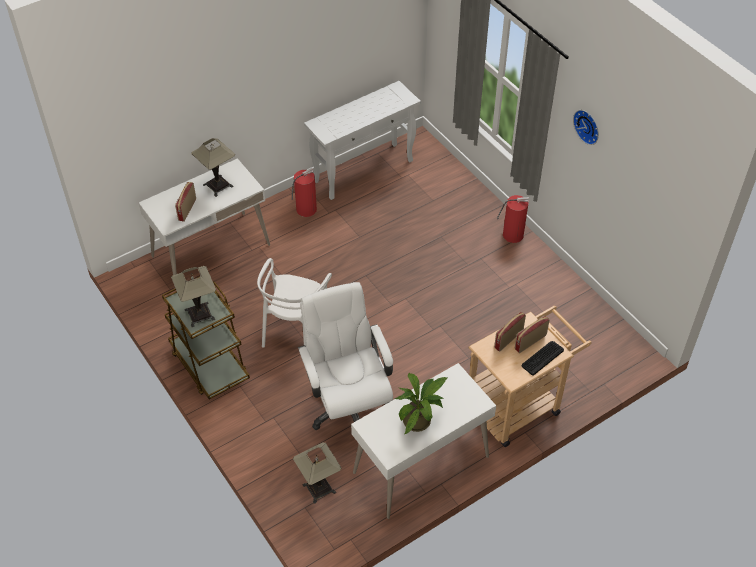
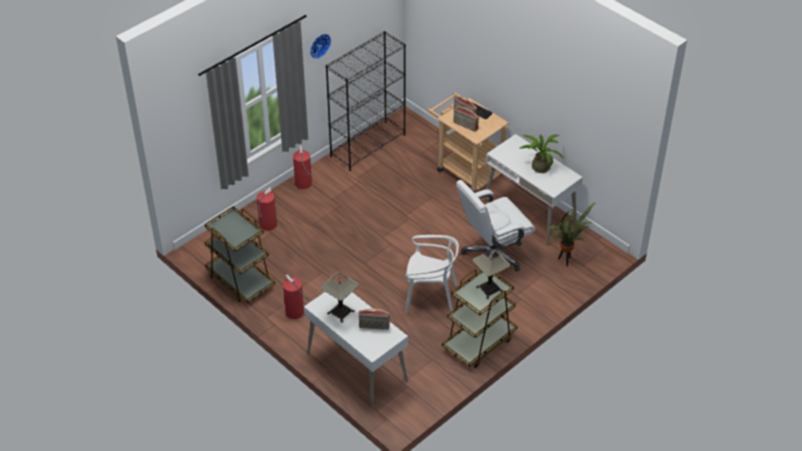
camera: 100 degrees left, 5 degrees down
table lamp [293,442,341,504] -> potted plant [548,202,596,266]
white console table [304,81,421,200] -> brown cart [205,206,275,303]
none -> fire extinguisher [257,187,277,231]
none -> black bookcase [326,31,406,171]

